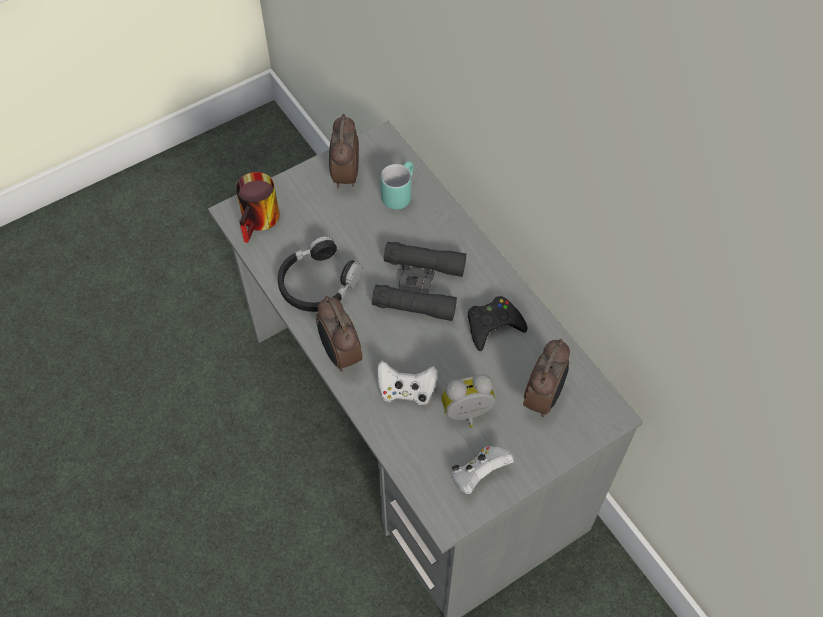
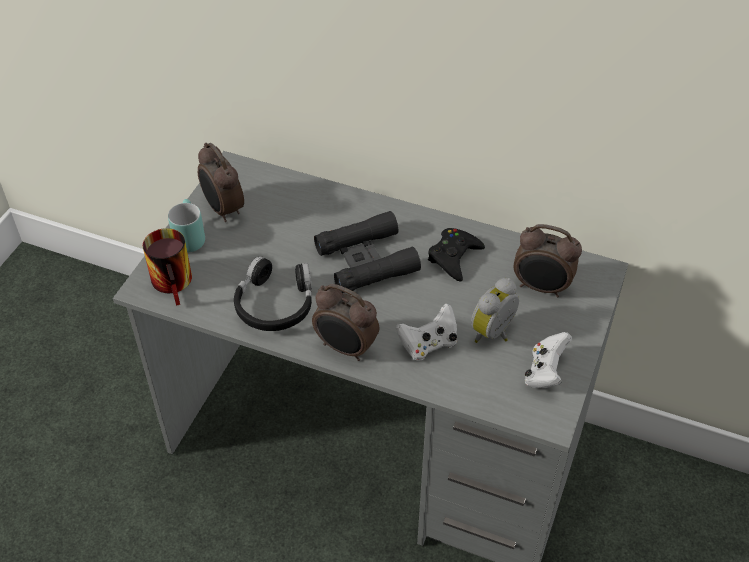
camera: 35 degrees left, 10 degrees down
turquoise mug [381,161,414,210] -> turquoise mug moved to [168,199,205,252]
alarm clock [523,339,570,417] -> alarm clock turned 120 degrees clockwise [514,224,582,297]

